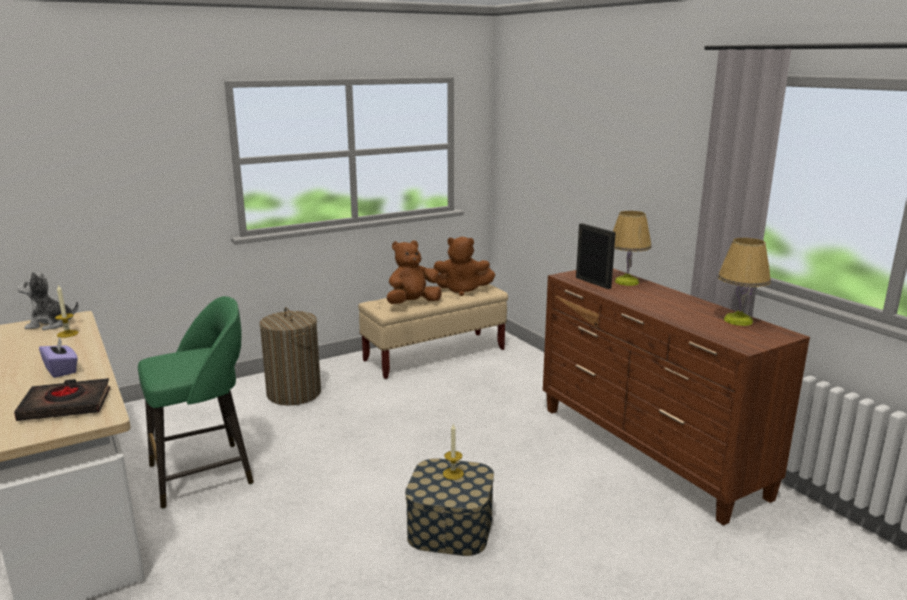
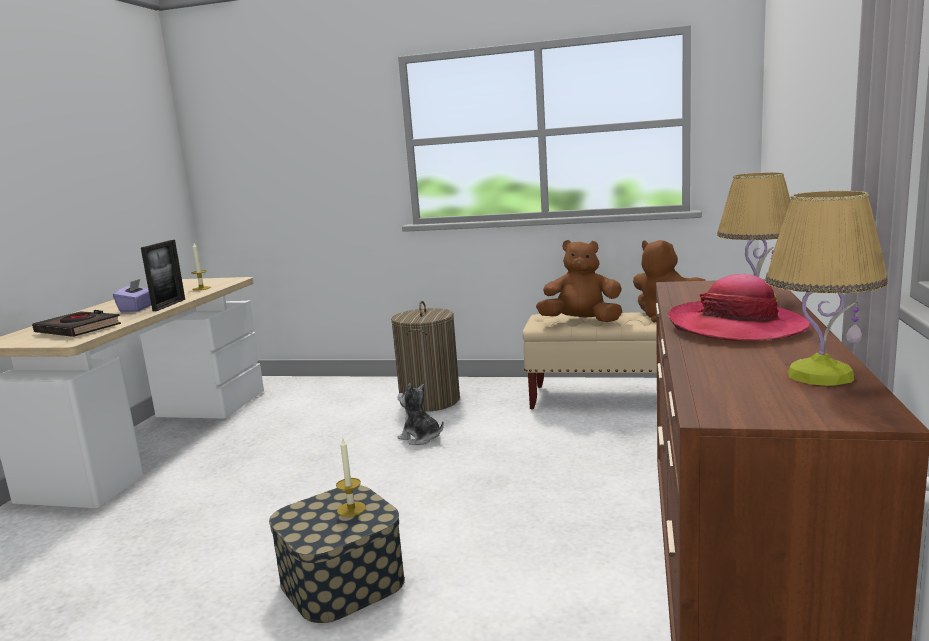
camera: 45 degrees right, 5 degrees down
plush toy [17,272,78,330] -> plush toy moved to [397,383,444,445]
green stool [138,296,254,509] -> none
picture frame [576,223,616,289] -> picture frame moved to [141,240,185,311]
none -> hat [668,274,812,341]

